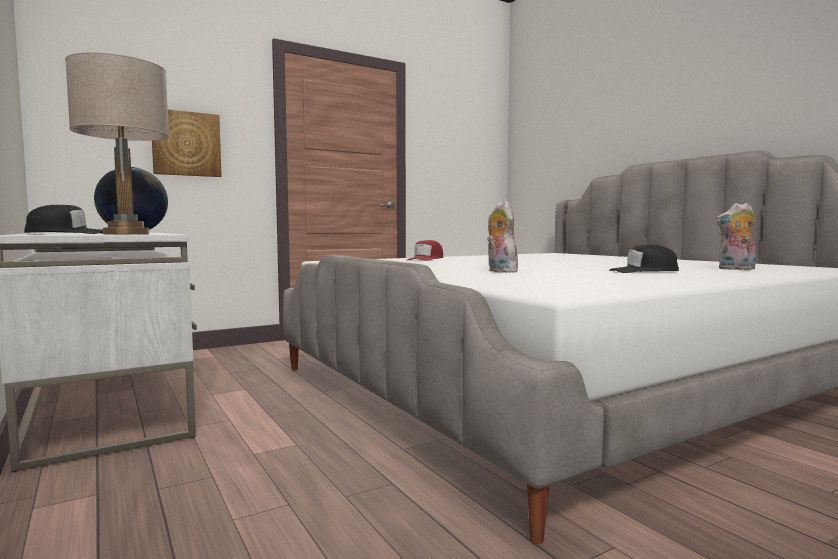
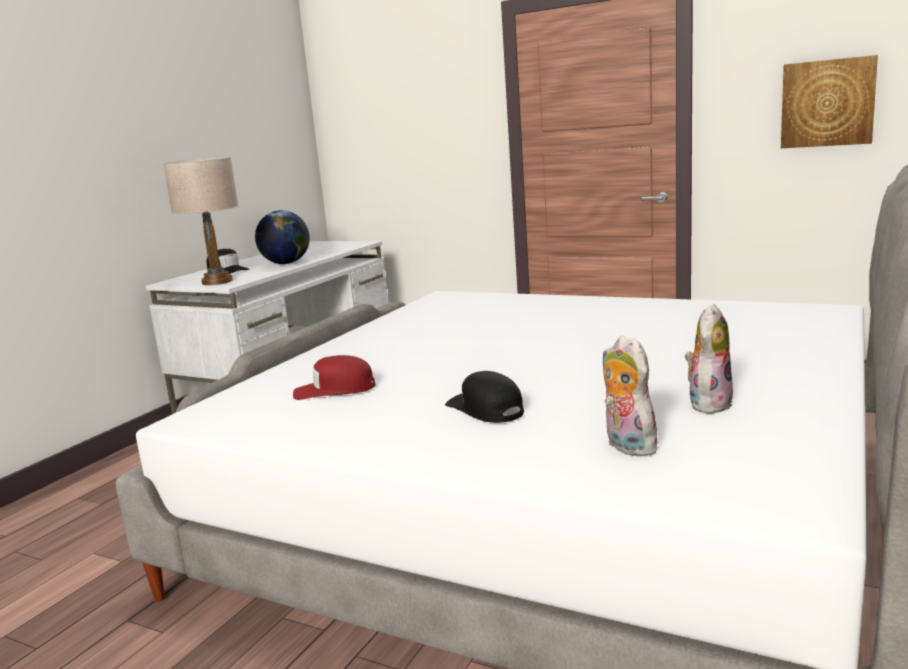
camera: 60 degrees right, 10 degrees up
picture [152,110,222,177] -> picture moved to [781,55,878,148]
red cap [407,240,443,261] -> red cap moved to [293,355,376,400]
plush toy [487,201,518,273] -> plush toy moved to [685,304,733,414]

